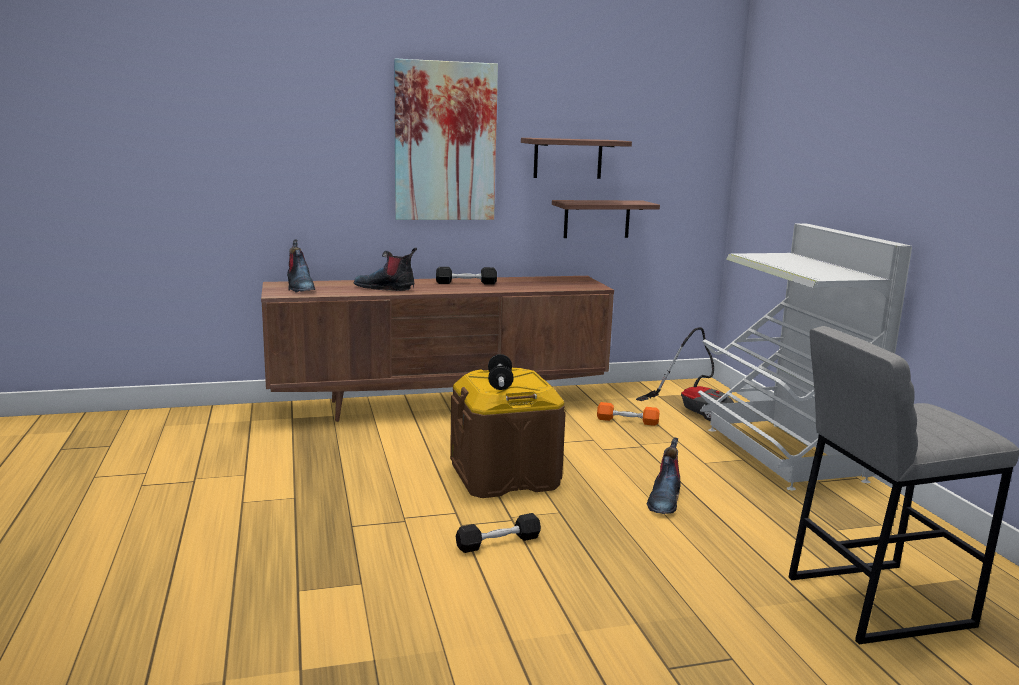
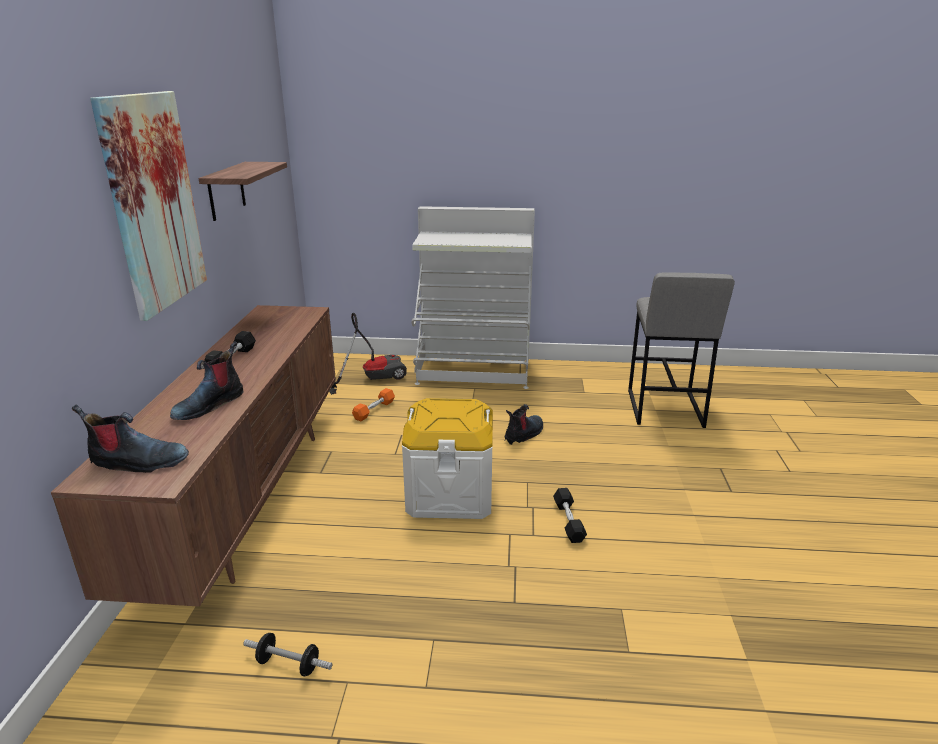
camera: 70 degrees left, 10 degrees up
brown storage box [450,368,566,498] -> white storage box [402,398,493,519]
dumbbell [488,354,514,390] -> dumbbell moved to [243,633,332,676]
shelf [552,200,660,238] -> none
boot [647,437,681,514] -> boot turned 90 degrees counterclockwise [504,404,543,445]

